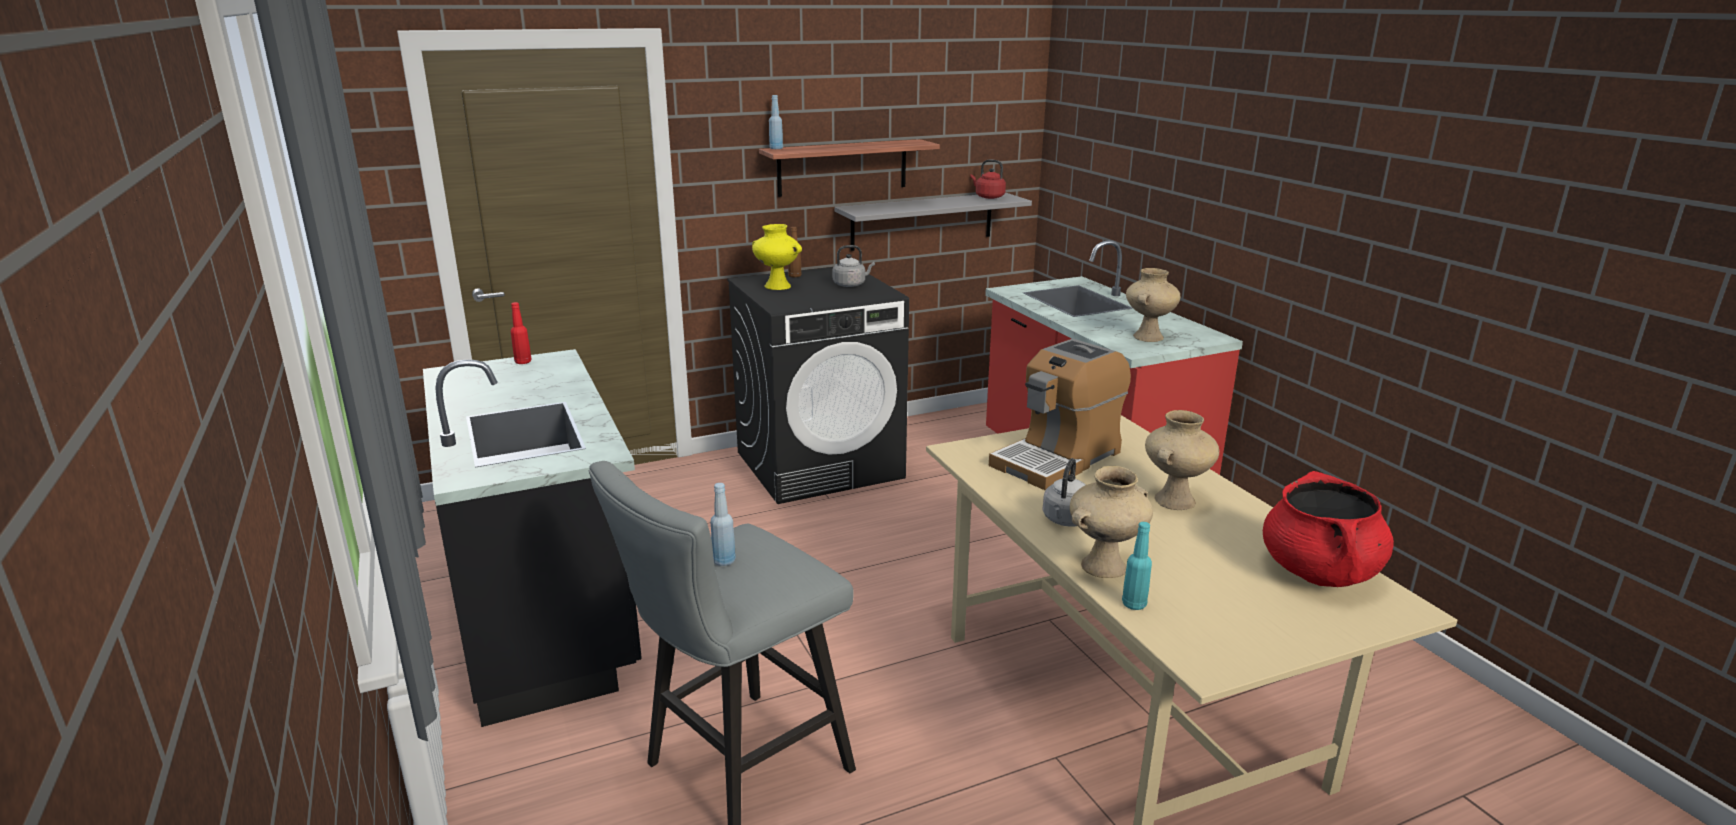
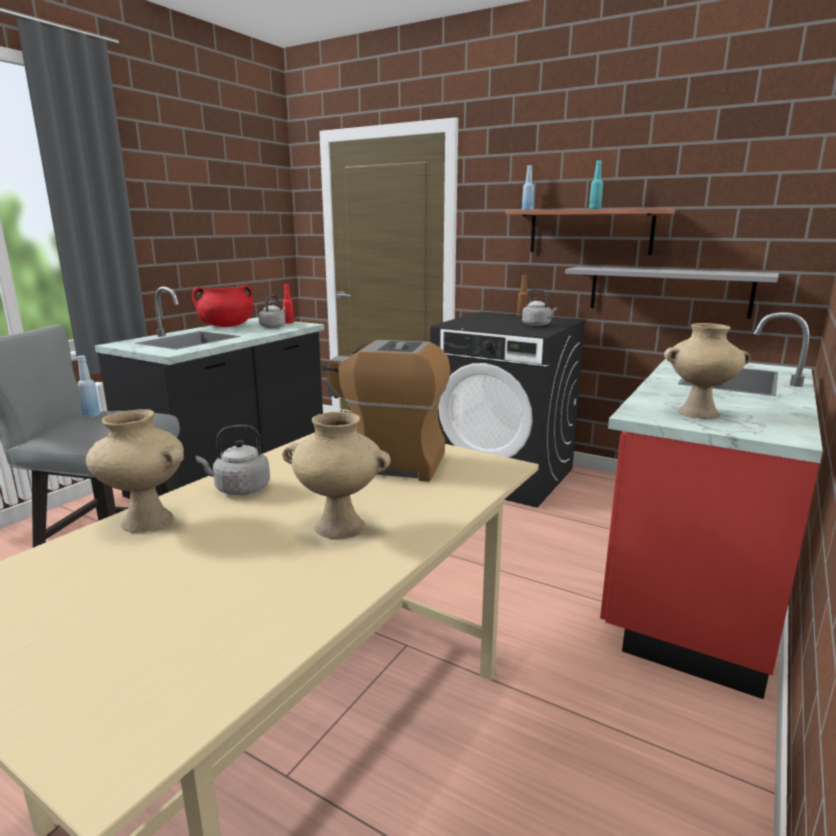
camera: 55 degrees right, 5 degrees down
yellow vase [752,224,802,290] -> none
red kettle [970,160,1006,199] -> none
turquoise bottle [1122,522,1152,610] -> turquoise bottle moved to [589,160,603,209]
red cooking pot [1263,471,1394,587] -> red cooking pot moved to [192,285,253,327]
none -> grey kettle [258,295,286,328]

